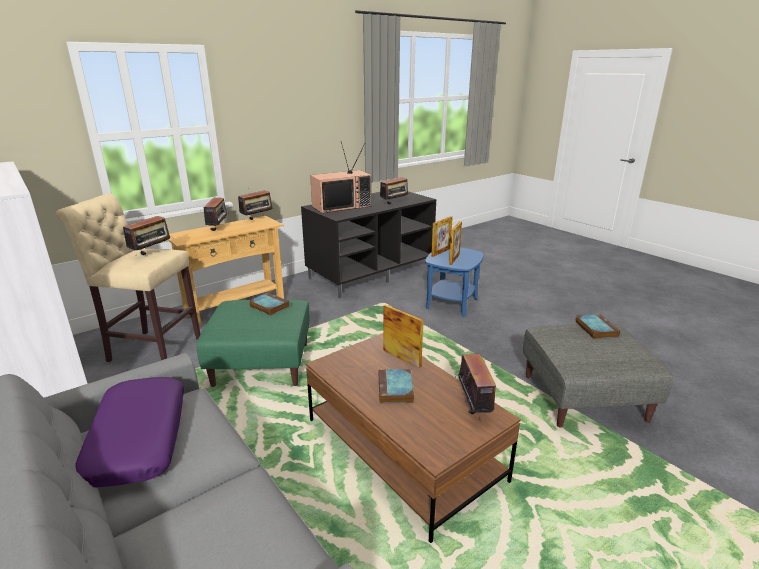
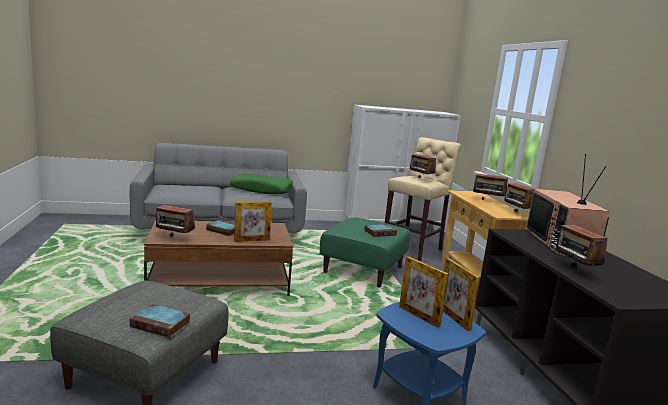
camera: 115 degrees right, 10 degrees down
purple pillow [75,377,184,488] -> green pillow [230,173,293,194]

